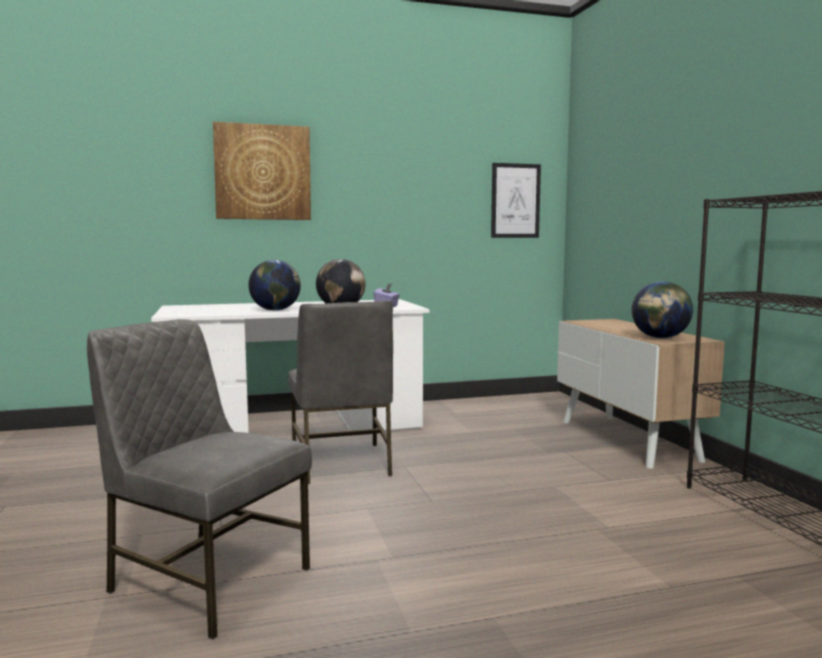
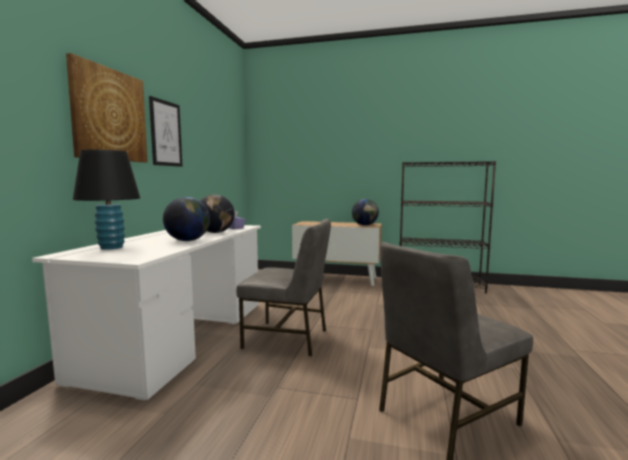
camera: 60 degrees left, 0 degrees up
picture [491,163,541,238] -> picture moved to [149,96,182,167]
none -> black table lamp [73,149,140,250]

